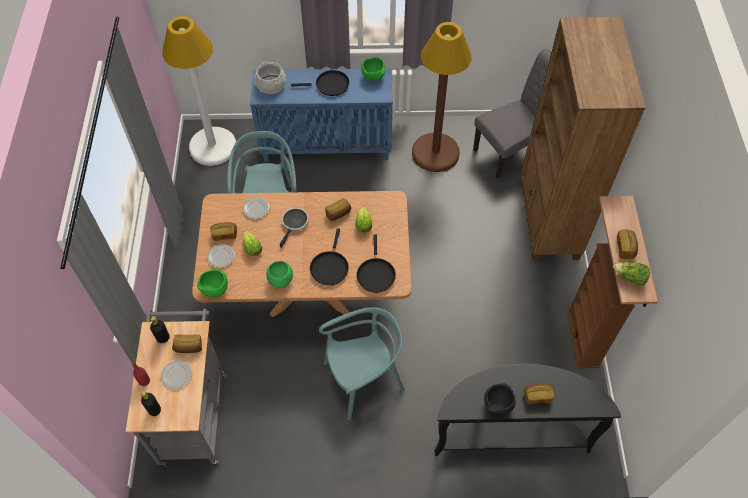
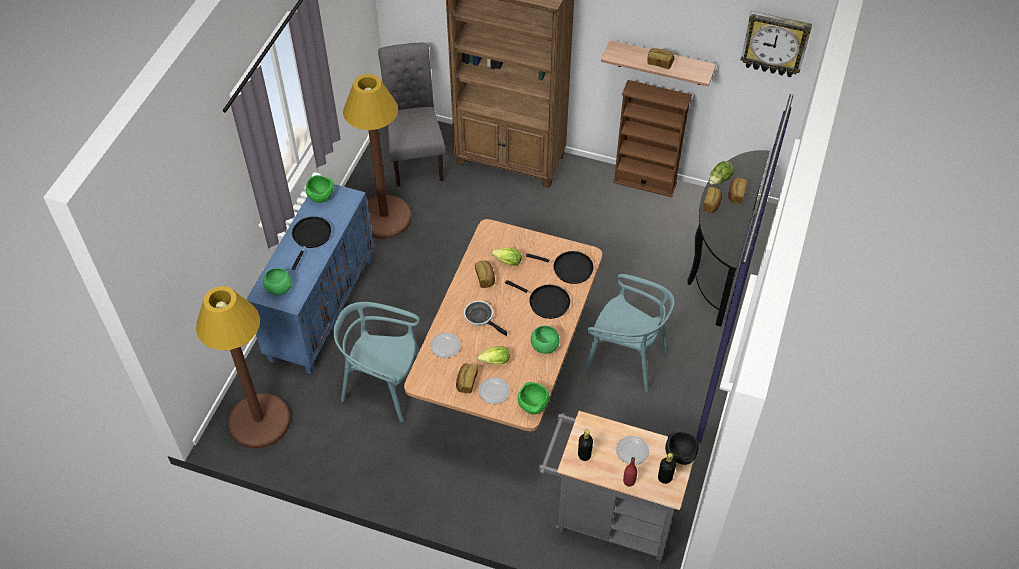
camera: 70 degrees left, 5 degrees down
white floor lamp [162,16,236,166] -> brown floor lamp [196,286,291,449]
bread [172,334,202,353] -> bread moved to [703,187,722,213]
cooking pot [255,61,286,94] -> green bowl [263,268,292,295]
turquoise chair [319,307,405,420] -> turquoise chair turned 120 degrees clockwise [584,274,674,392]
black bowl [484,383,515,415] -> black bowl moved to [665,432,699,465]
lettuce [613,262,650,286] -> lettuce moved to [709,161,734,185]
none -> wall clock [741,11,812,77]

